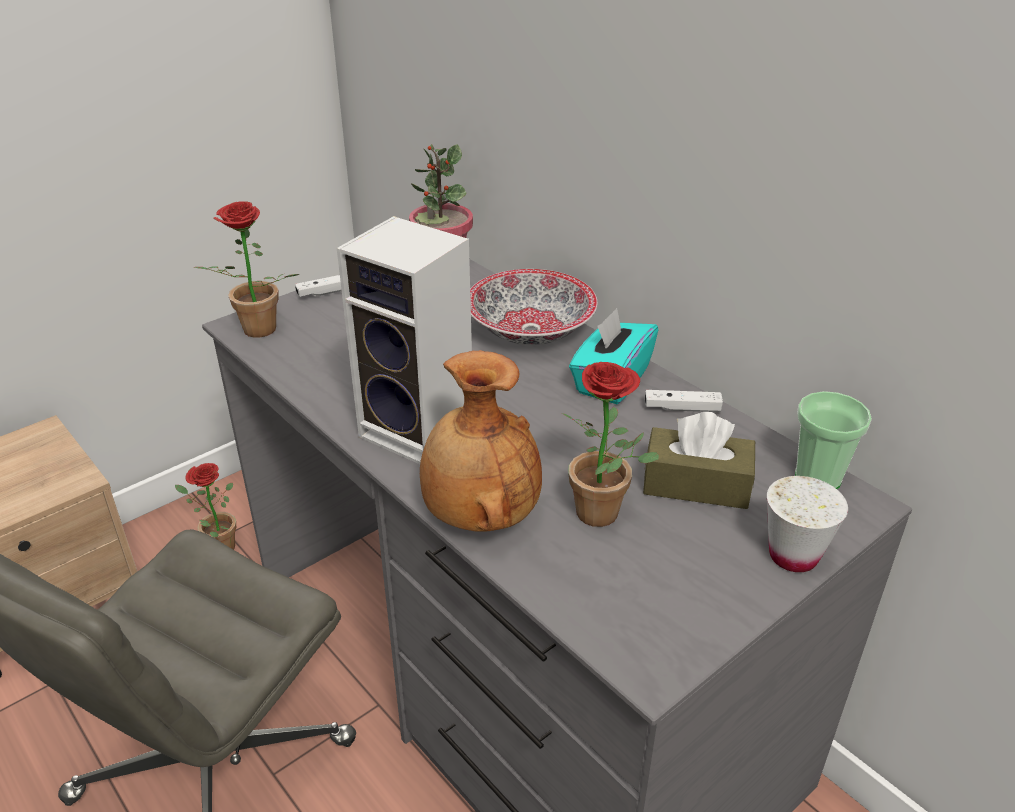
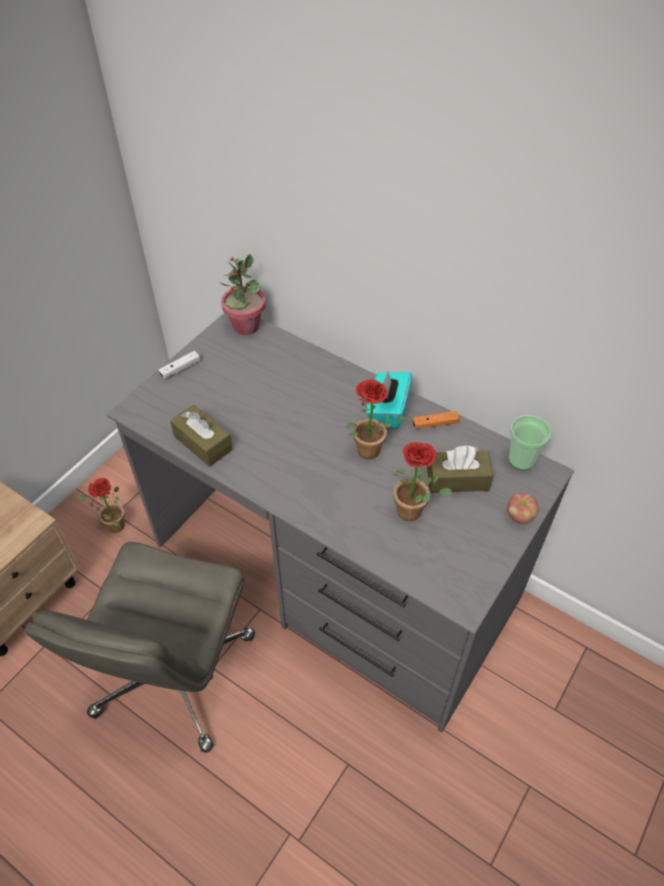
camera: 15 degrees left, 15 degrees up
potted plant [193,201,299,338] -> potted plant moved to [346,379,406,459]
speaker [337,216,472,464] -> none
brown vase [420,350,542,532] -> none
bowl [470,269,598,345] -> none
white game controller [645,390,723,412] -> orange game controller [412,411,459,429]
white cup [767,476,848,572] -> apple [507,493,538,524]
none -> brown tissue box [170,405,233,467]

